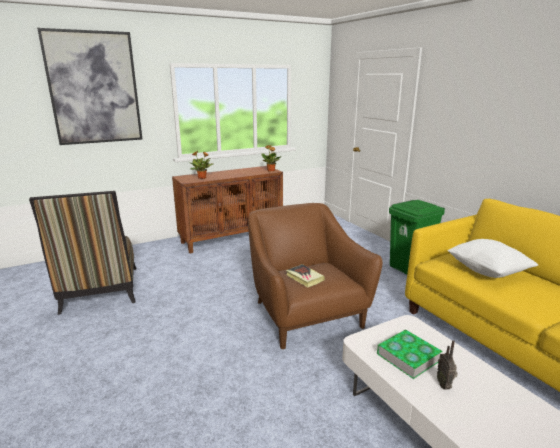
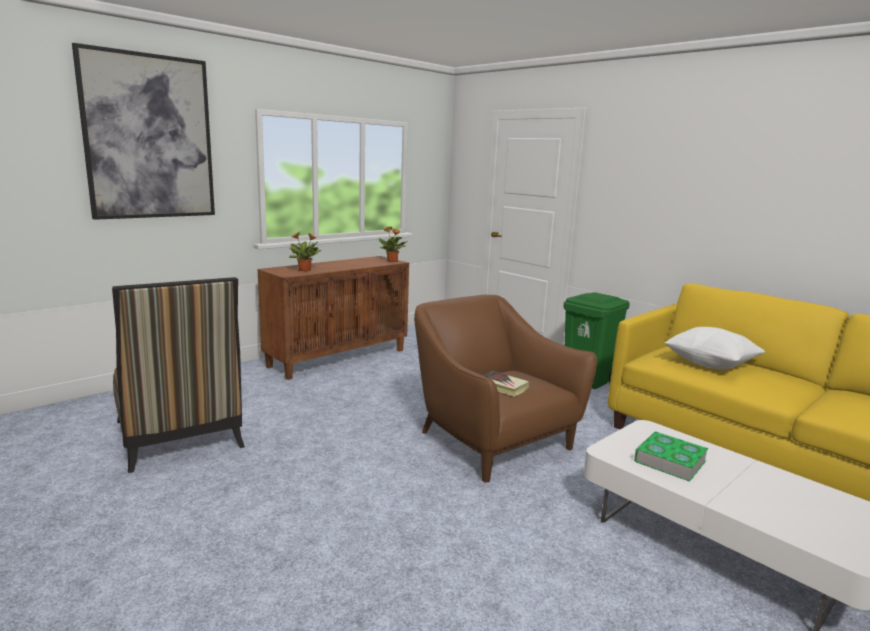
camera: 15 degrees left, 5 degrees down
radio [437,340,458,390] -> none

